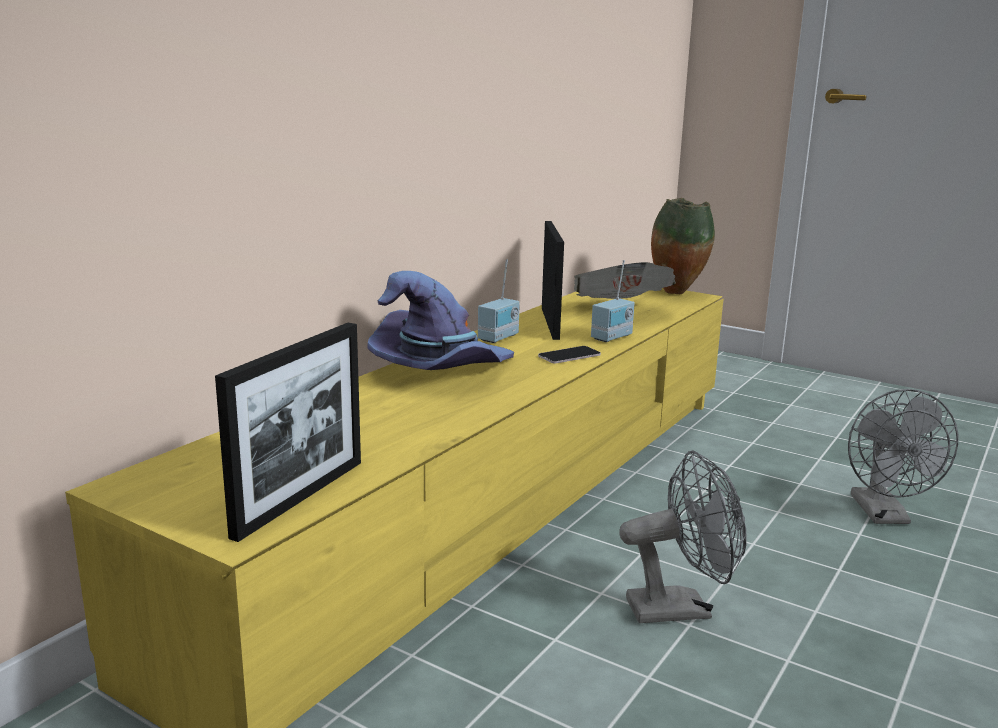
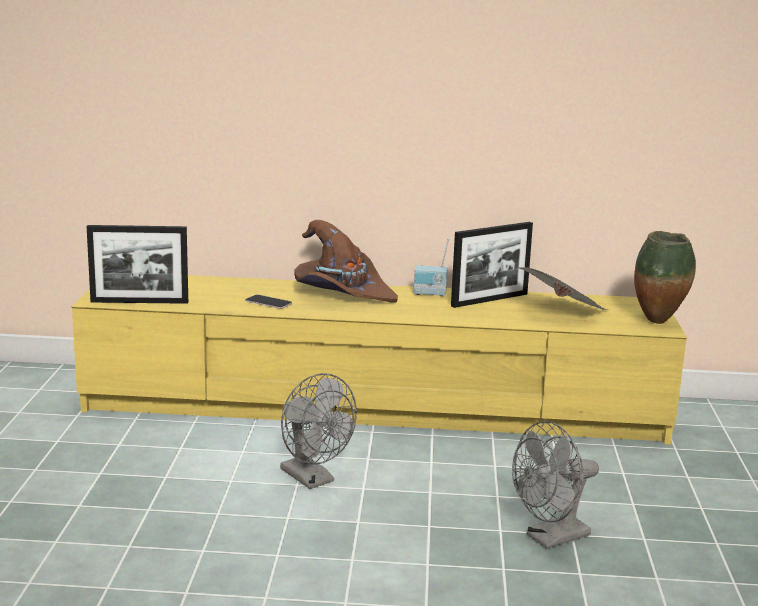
camera: 60 degrees right, 0 degrees up
purple hat [368,271,514,370] -> brown hat [294,220,398,303]
phone [538,346,601,363] -> phone moved to [245,295,292,309]
radio [591,260,635,342] -> none

